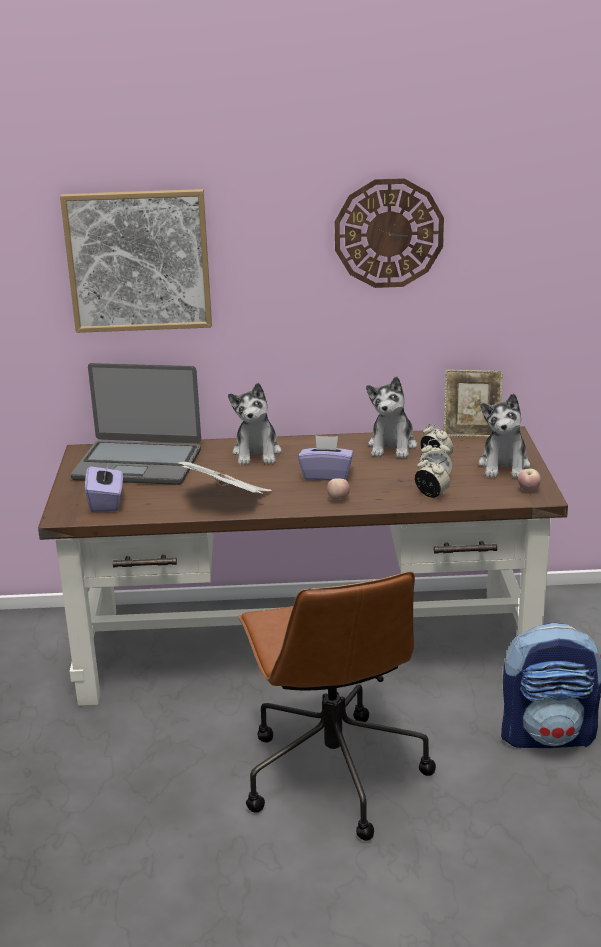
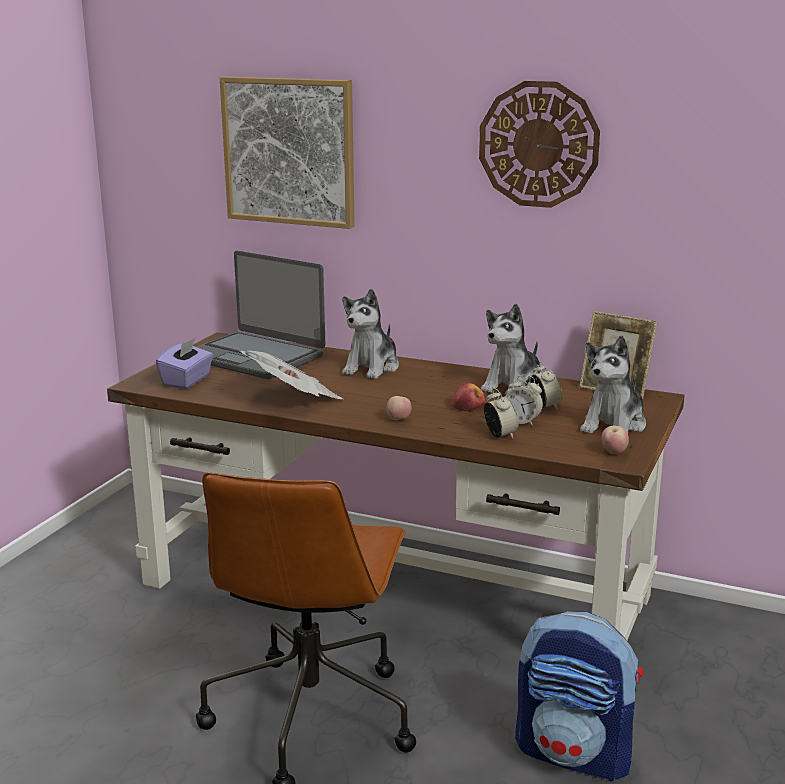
camera: 25 degrees right, 5 degrees down
purple tissue box [298,435,353,481] -> none
none -> apple [451,383,486,411]

